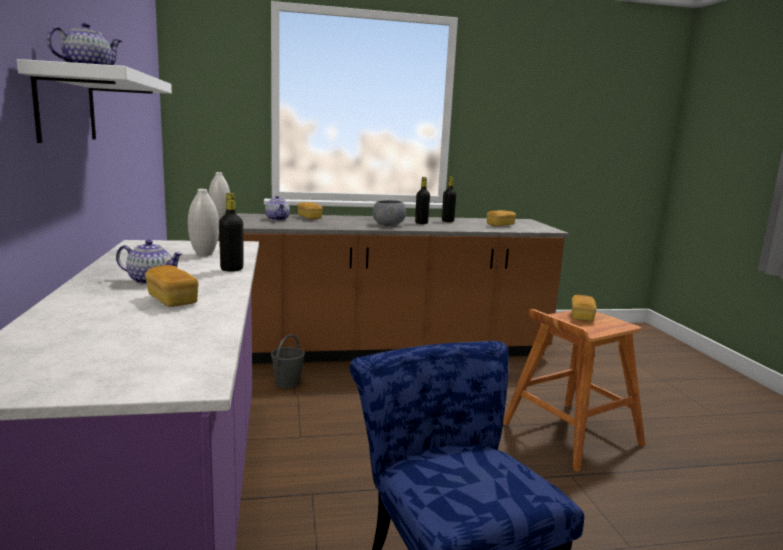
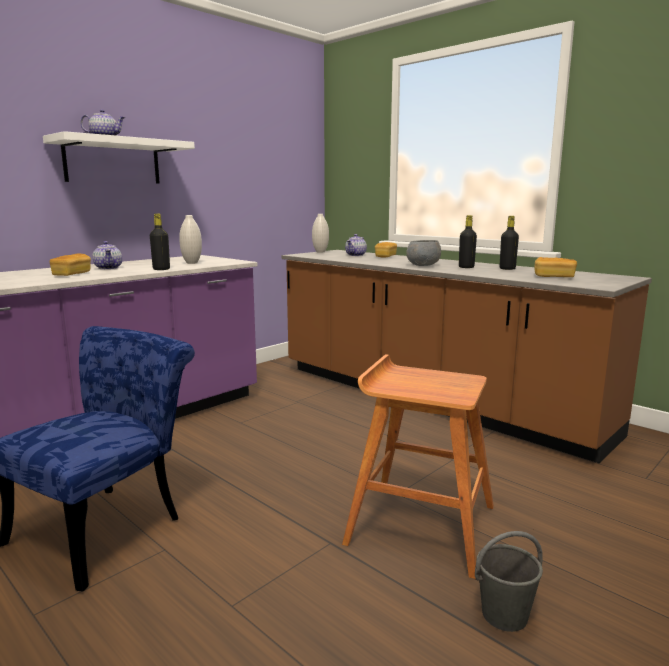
camera: 55 degrees right, 0 degrees up
grey bucket [271,334,305,388] -> grey bucket moved to [475,531,543,632]
bread [572,295,597,321] -> none

